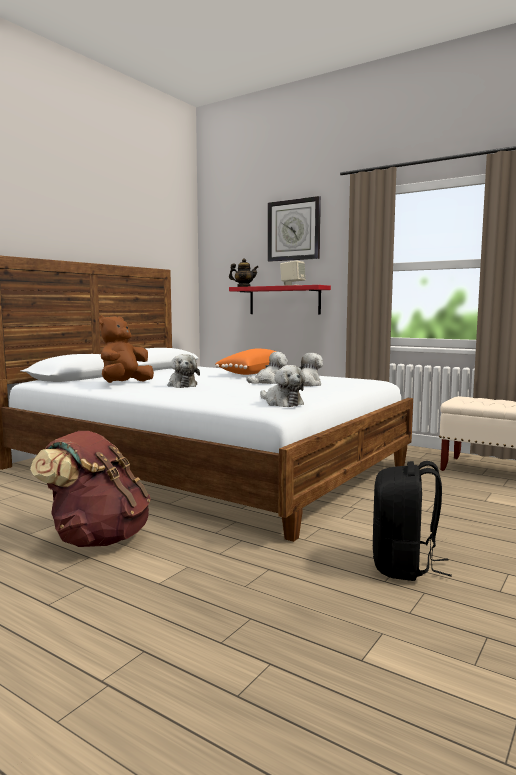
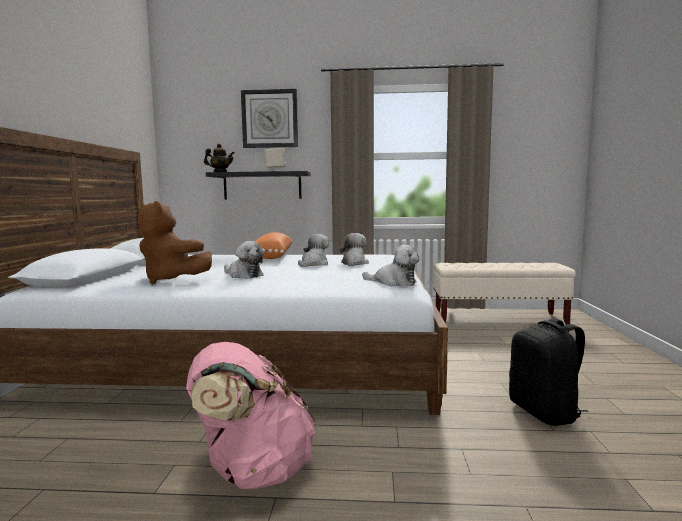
camera: 30 degrees left, 0 degrees up
brown backpack [30,431,151,547] -> pink backpack [186,342,316,489]
brown plush toy [99,315,154,383] -> brown plush toy turned 60 degrees counterclockwise [138,201,212,285]
red shelf [229,285,331,315] -> black shelf [206,171,311,200]

